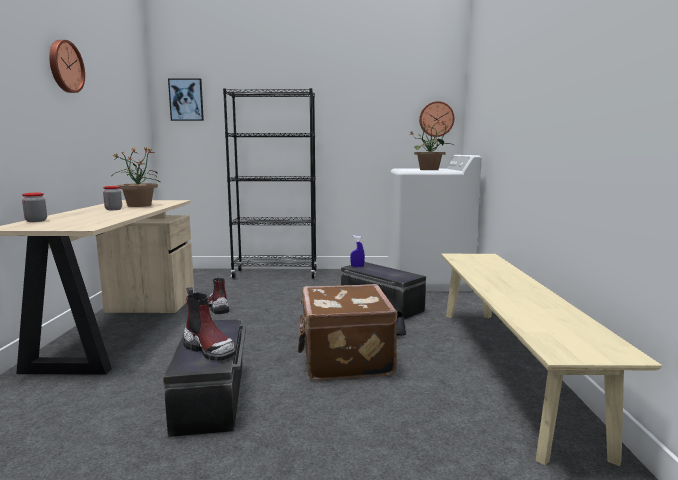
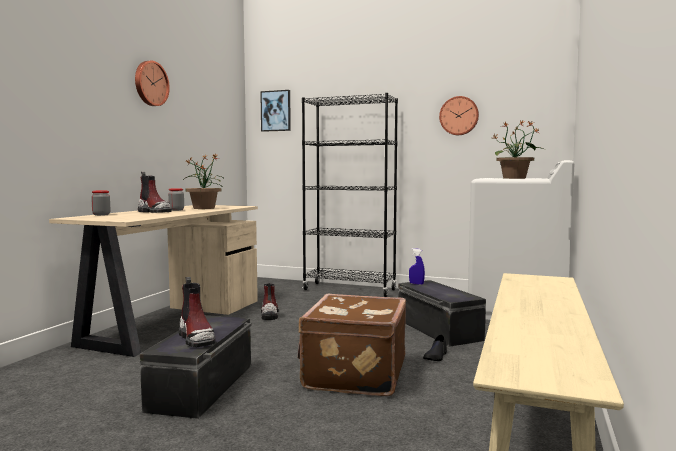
camera: 20 degrees right, 5 degrees down
wall clock [419,101,454,137] -> wall clock moved to [439,96,479,135]
none -> boot [138,172,171,213]

